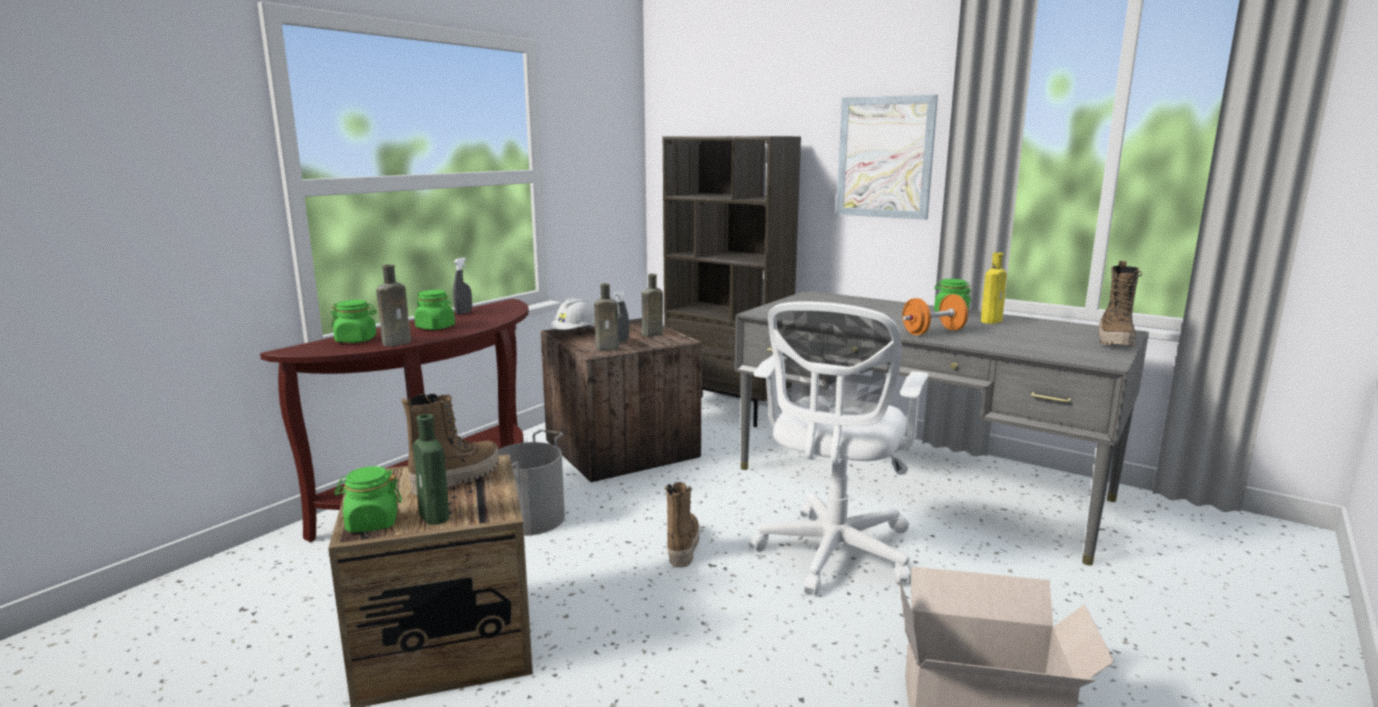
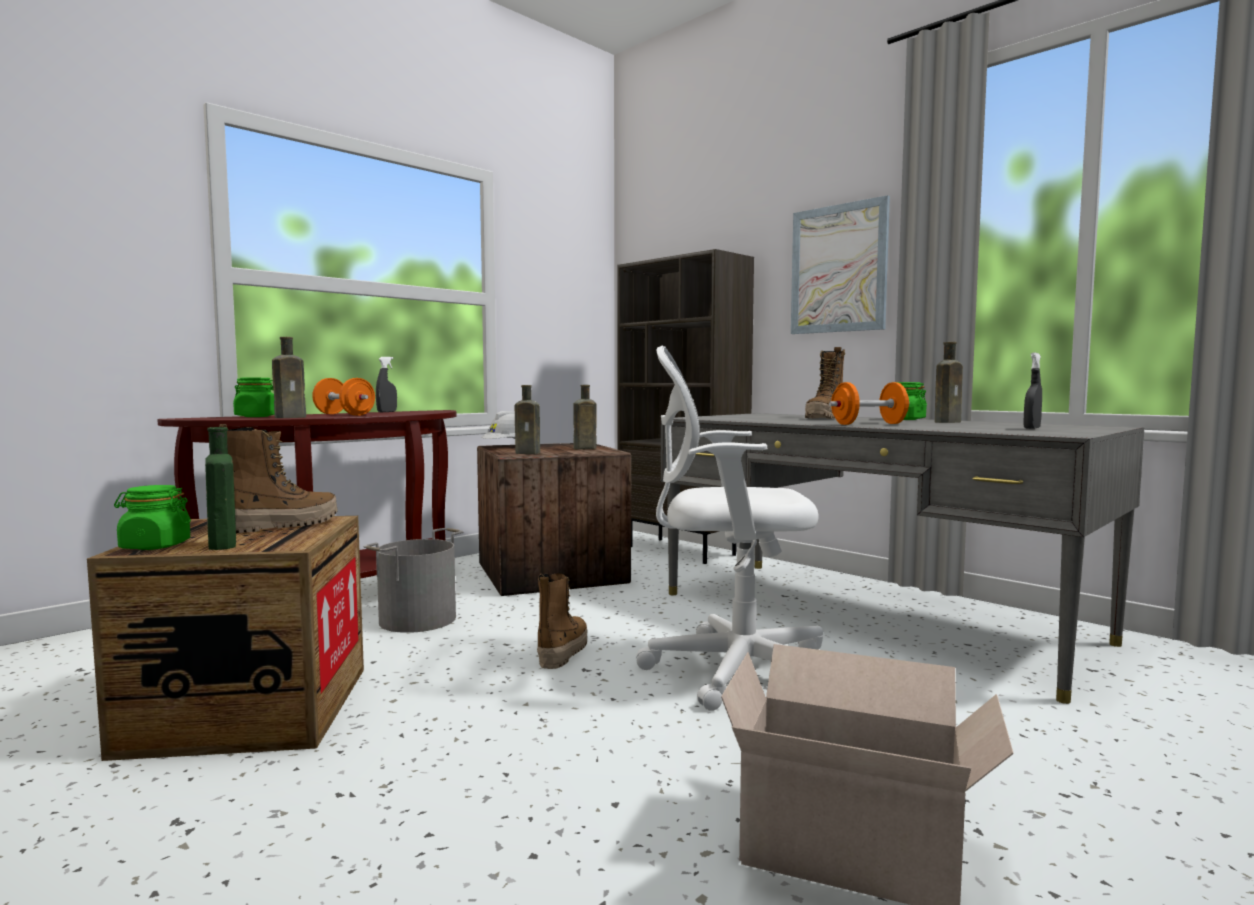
camera: 10 degrees right, 10 degrees down
green jar [414,290,455,330] -> orange dumbbell [312,378,375,416]
grey spray bottle [614,291,629,343] -> grey spray bottle moved to [1024,353,1042,429]
white office chair [749,301,929,595] -> white office chair turned 60 degrees clockwise [636,345,823,711]
yellow bottle [981,252,1007,324] -> brown bottle [935,342,963,423]
boot [1098,261,1142,347] -> boot moved to [805,347,845,419]

